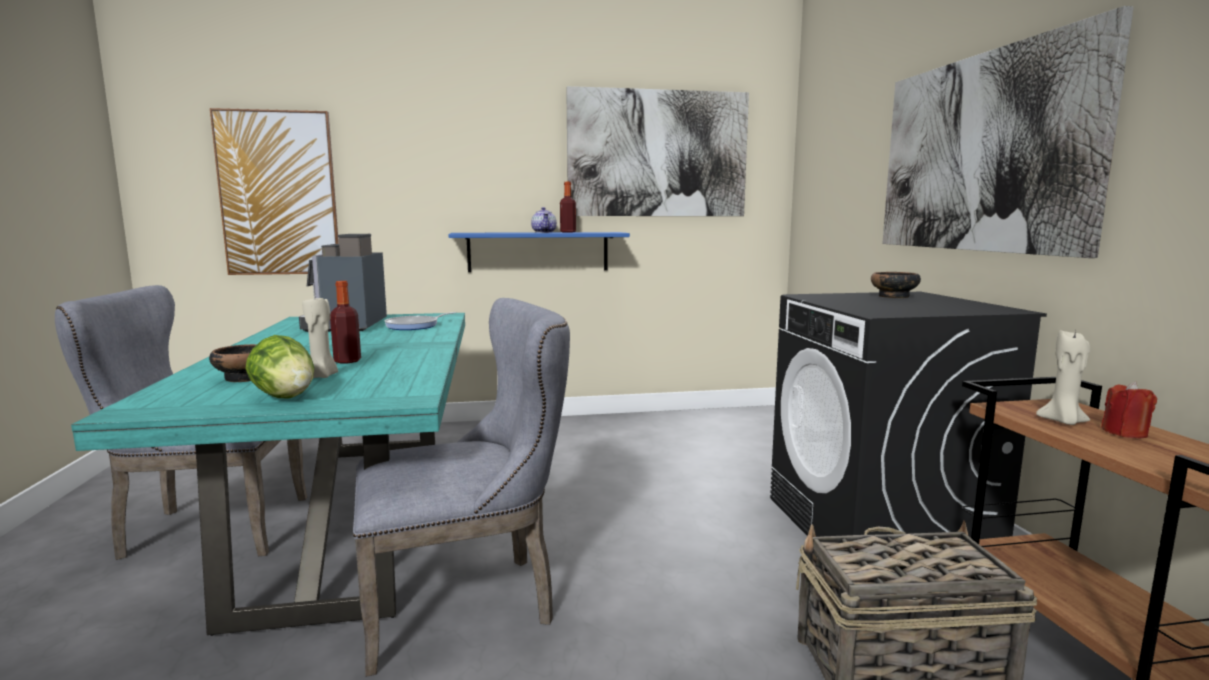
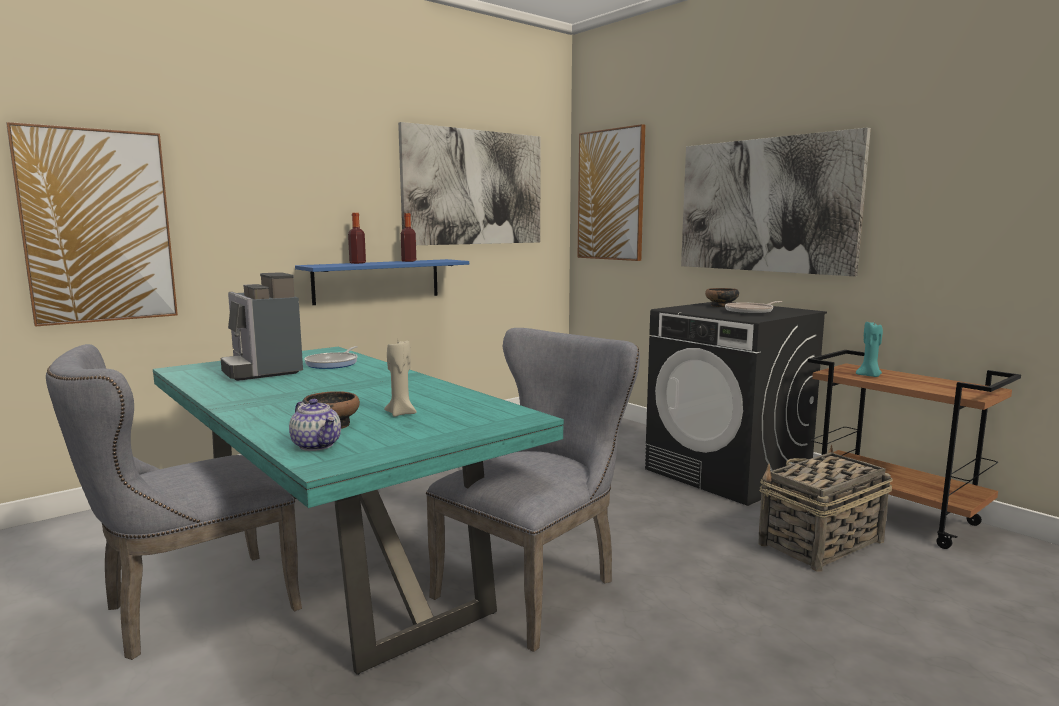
camera: 30 degrees left, 0 degrees up
lettuce [245,335,314,399] -> none
bottle [330,281,361,364] -> bottle moved to [348,213,366,264]
teapot [531,207,557,233] -> teapot moved to [289,399,341,451]
beige candle [1036,330,1090,425] -> turquoise candle [856,321,883,377]
red candle [1101,382,1157,438] -> none
none -> picture [578,124,645,261]
none -> frying pan [725,301,783,315]

